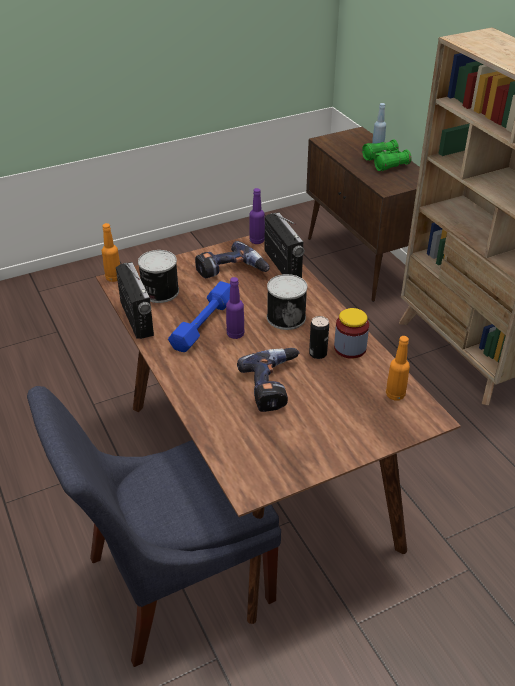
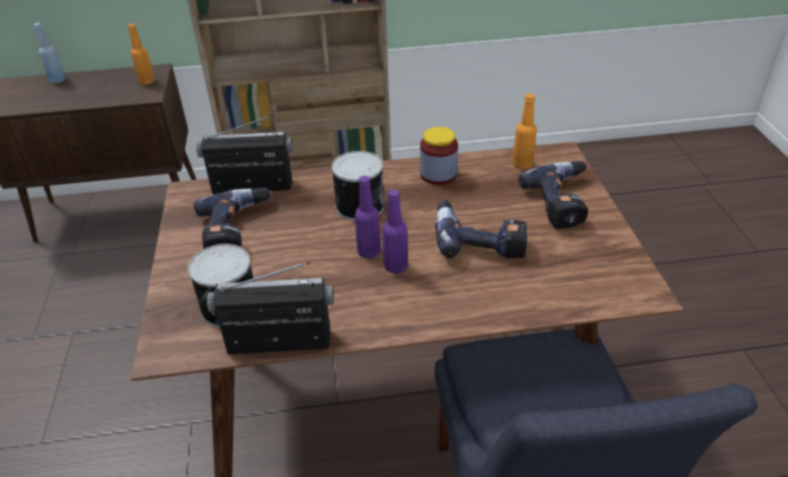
camera: 70 degrees left, 0 degrees up
orange bottle [102,223,120,282] -> orange bottle moved to [128,24,155,85]
blue dumbbell [168,281,230,352] -> none
purple bottle [249,188,265,244] -> purple bottle moved to [382,189,408,274]
can [309,316,329,359] -> none
green binoculars [362,139,412,171] -> none
none -> power drill [519,161,588,229]

